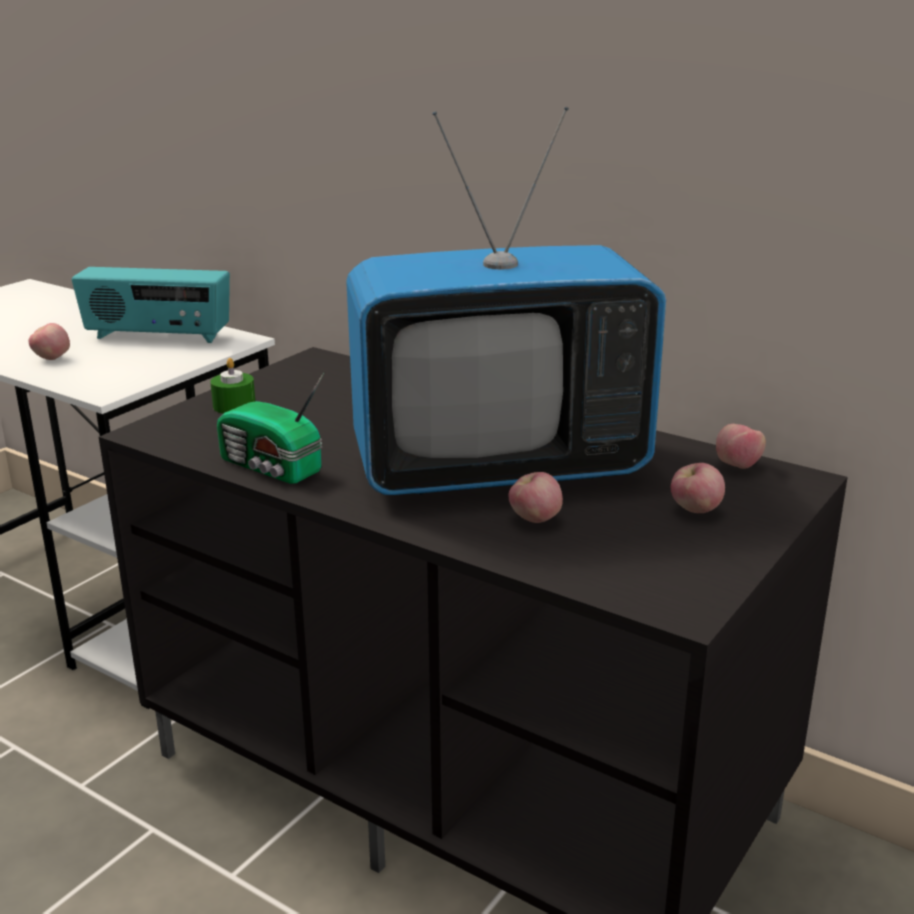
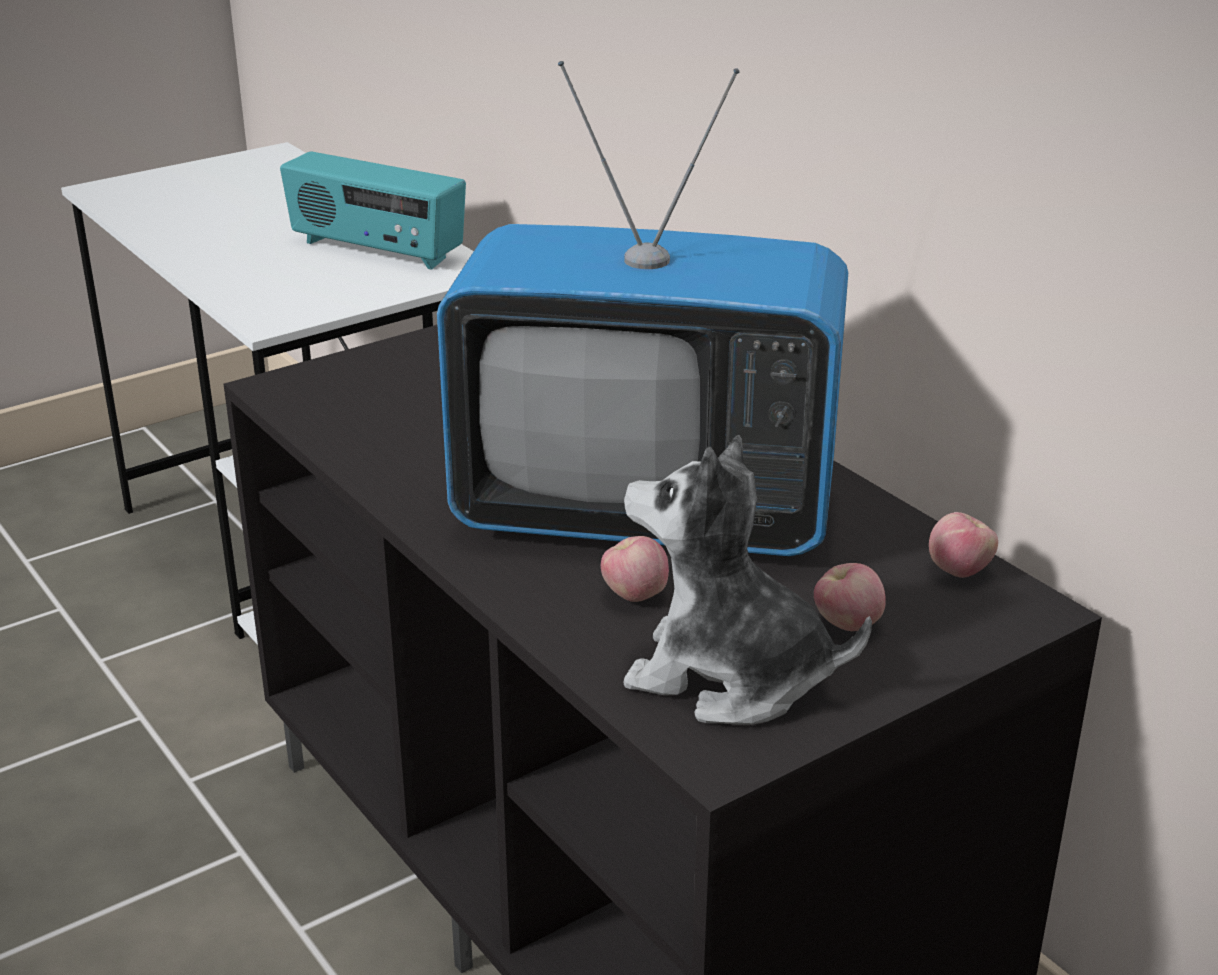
camera: 20 degrees right, 5 degrees up
apple [29,323,70,360] -> none
green candle [210,358,255,414] -> none
radio [217,373,324,484] -> none
none -> plush toy [623,435,872,725]

